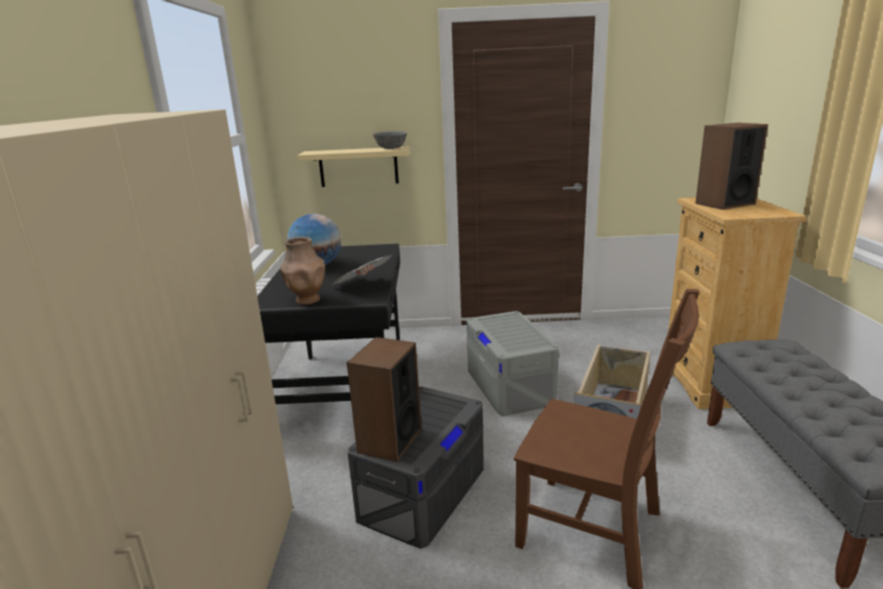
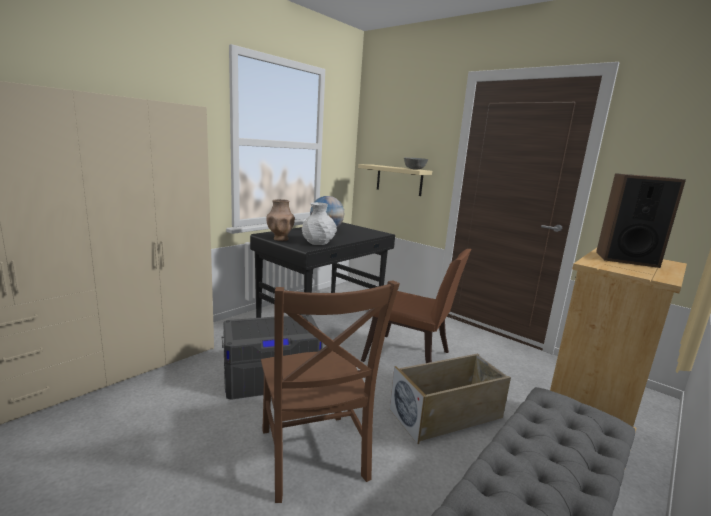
camera: 40 degrees right, 5 degrees down
newspaper [332,255,392,285] -> white vase [302,202,337,245]
speaker [347,337,421,462] -> none
grey storage box [467,311,559,417] -> brown chair [361,249,471,363]

